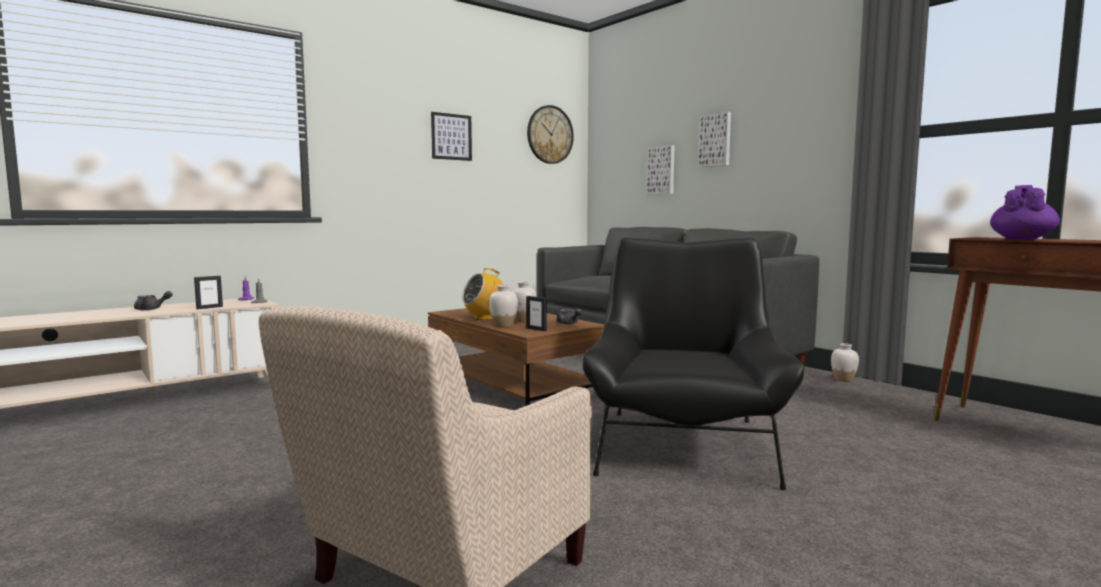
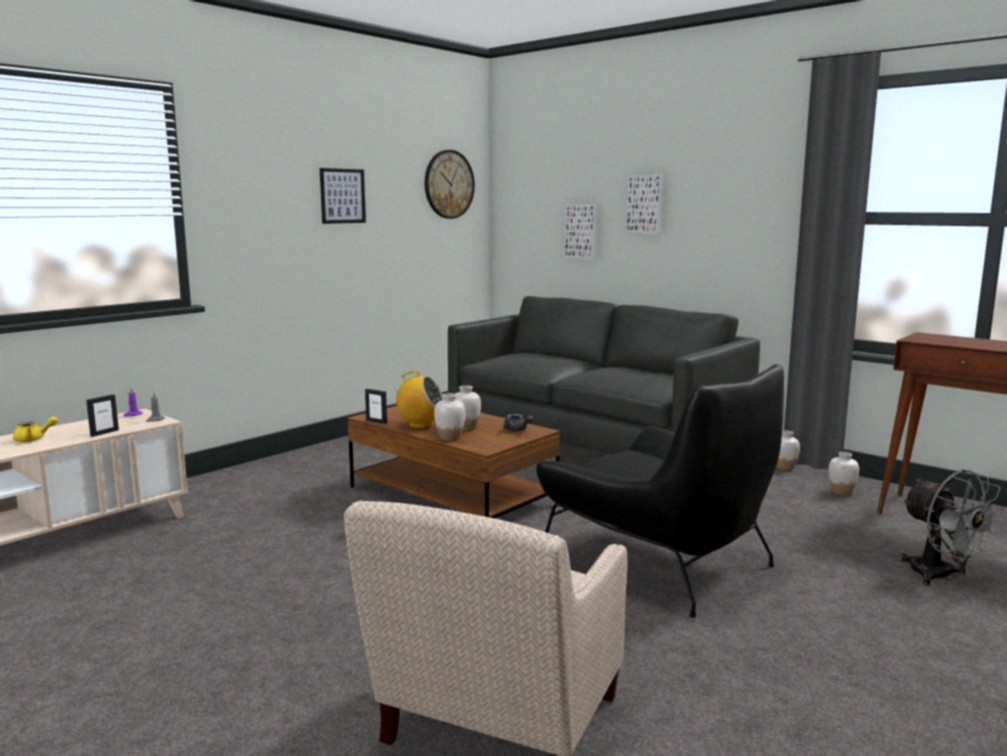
camera: 10 degrees left, 5 degrees up
grey teapot [134,291,172,310] -> yellow teapot [13,416,58,442]
radio [462,268,504,320] -> radio turned 120 degrees counterclockwise [391,371,443,429]
picture frame [526,296,547,331] -> picture frame moved to [365,389,387,424]
black armchair [583,238,804,490] -> black armchair turned 135 degrees clockwise [536,364,784,618]
purple teapot [990,185,1060,240] -> none
none -> white vase [828,452,859,495]
none -> grey fan [900,469,1004,586]

